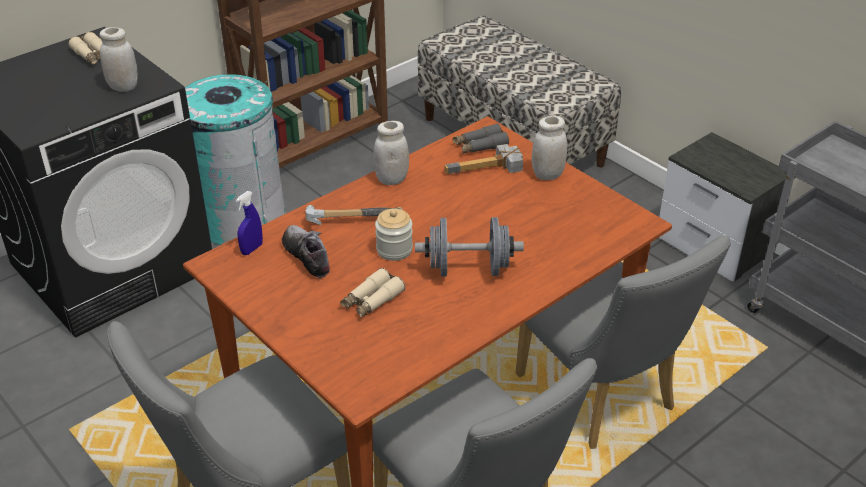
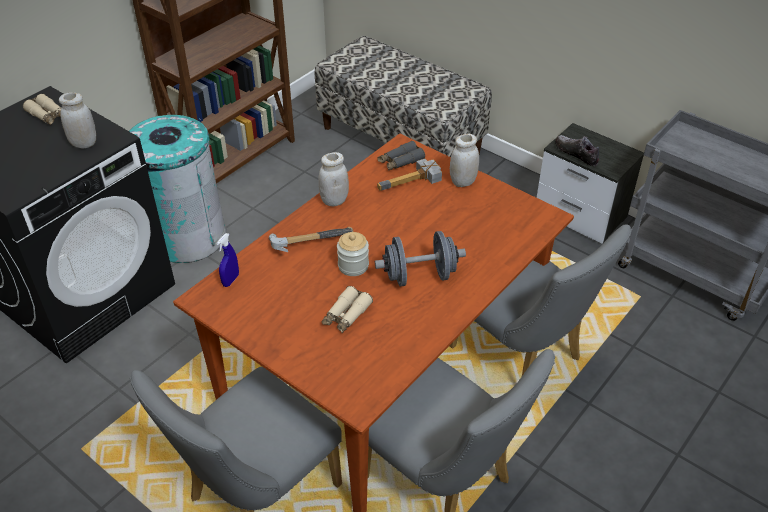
camera: 10 degrees left, 5 degrees up
shoe [282,225,330,279] -> shoe moved to [555,135,599,166]

